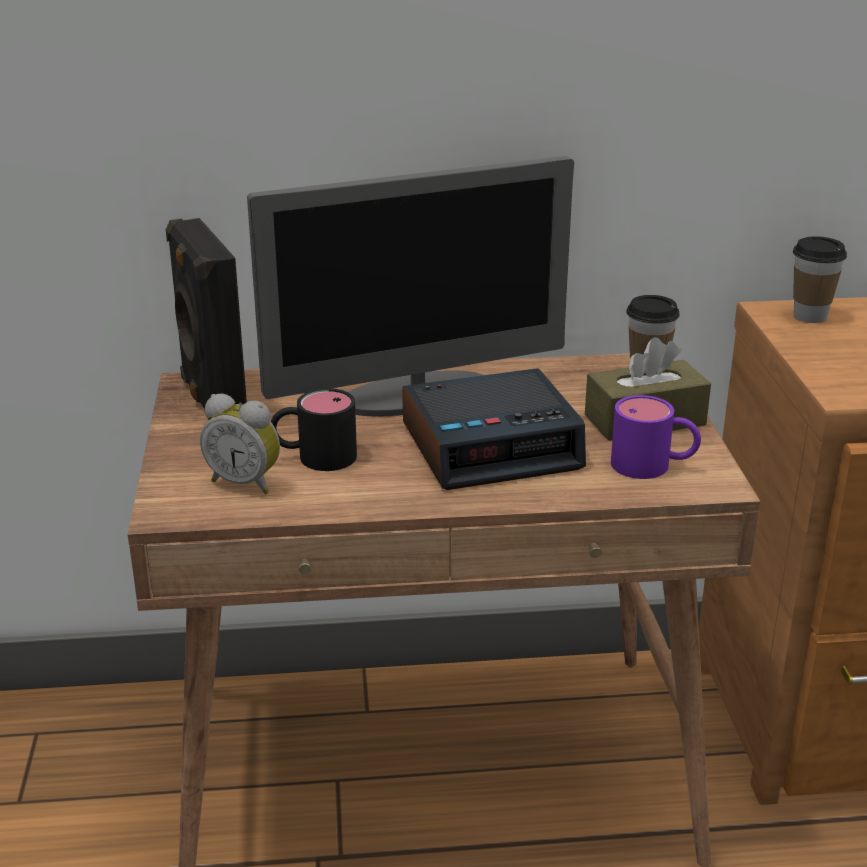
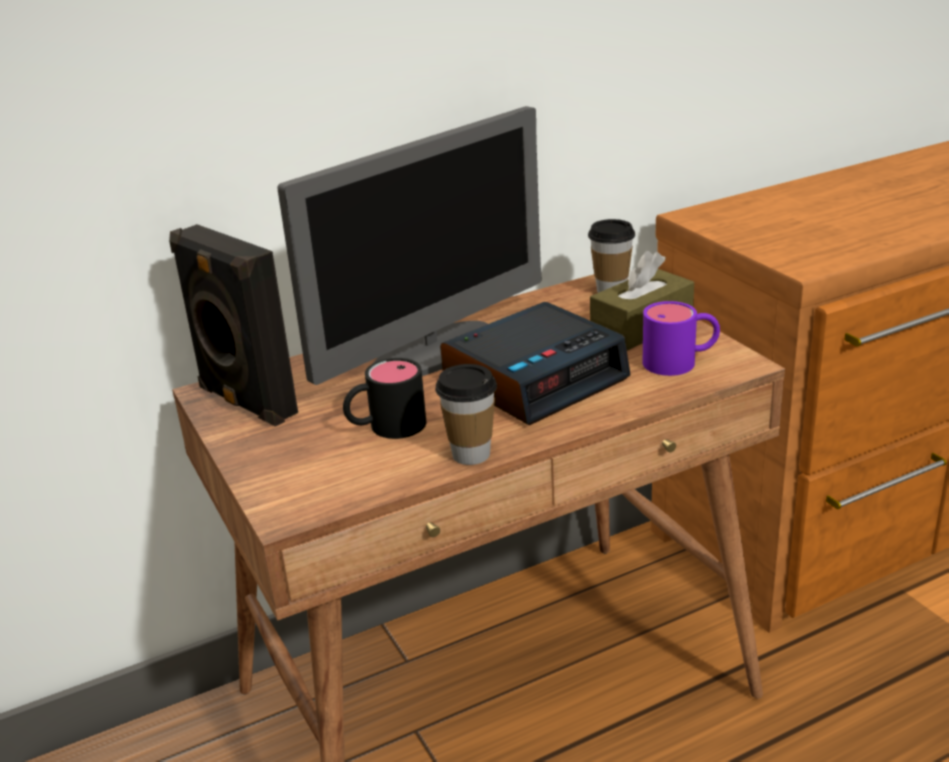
camera: 20 degrees left, 0 degrees up
alarm clock [200,394,280,495] -> none
cup [793,236,847,323] -> cup moved to [435,364,497,465]

